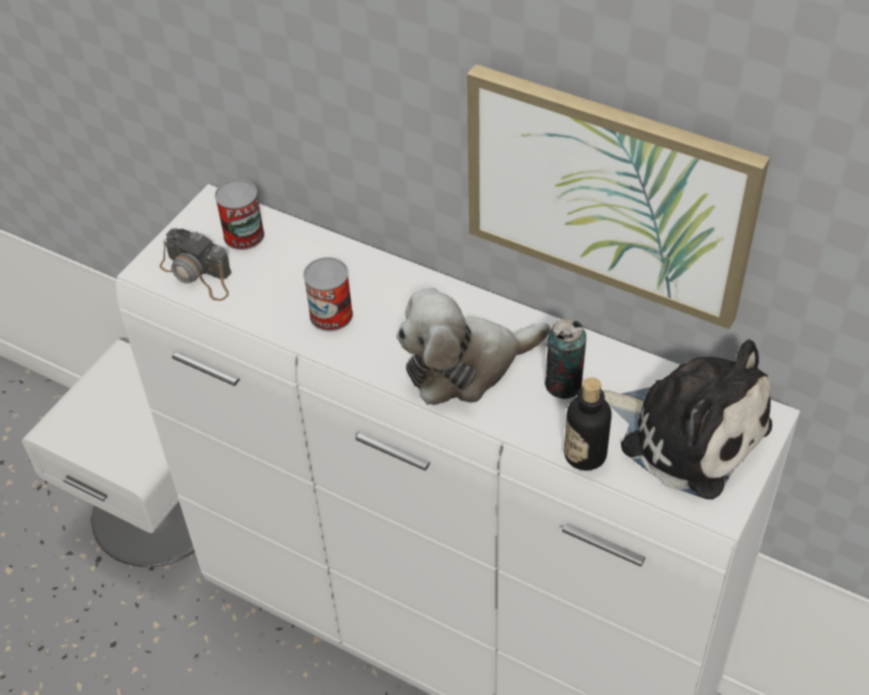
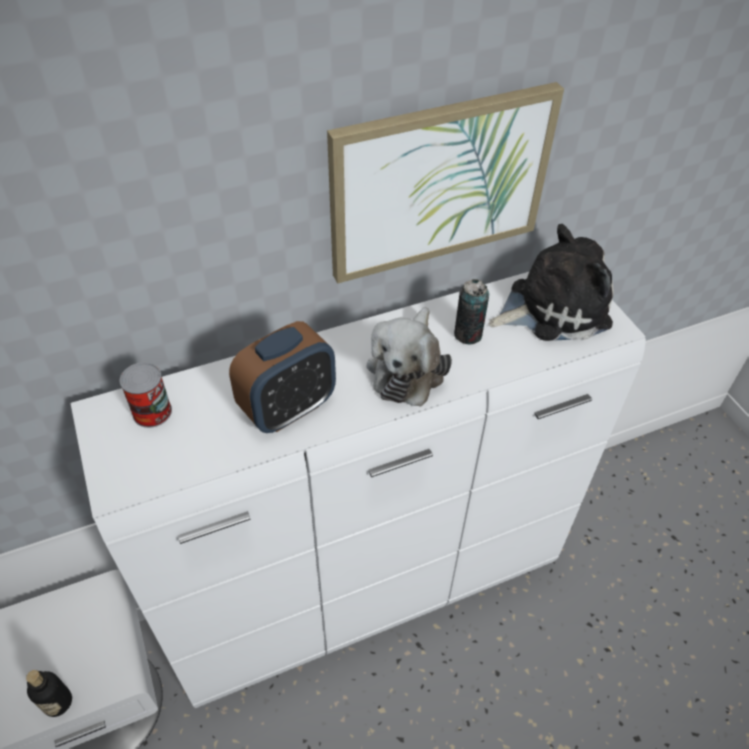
camera: 55 degrees left, 0 degrees up
camera [159,228,232,301] -> none
can [303,257,353,331] -> alarm clock [229,321,336,433]
bottle [564,377,612,471] -> bottle moved to [26,670,72,717]

